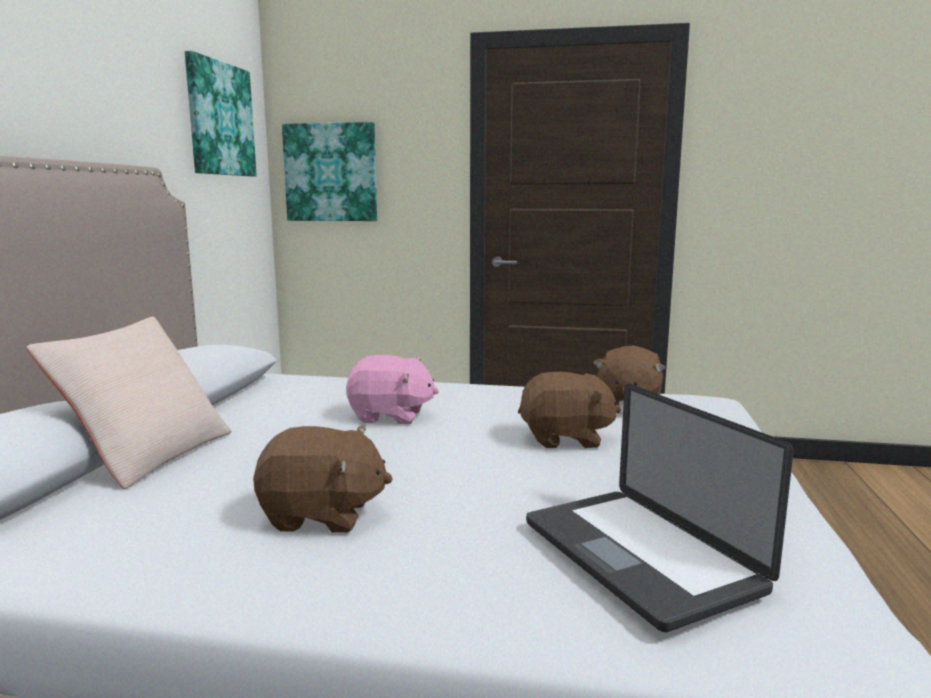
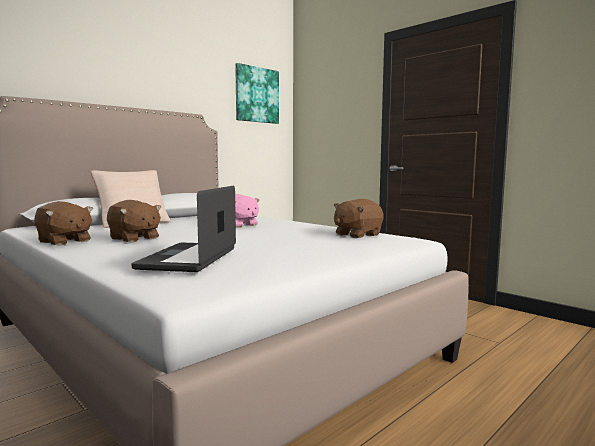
camera: 35 degrees right, 5 degrees down
picture [282,122,377,221] -> none
brown plush toy [518,372,622,448] -> brown plush toy moved to [34,201,93,246]

